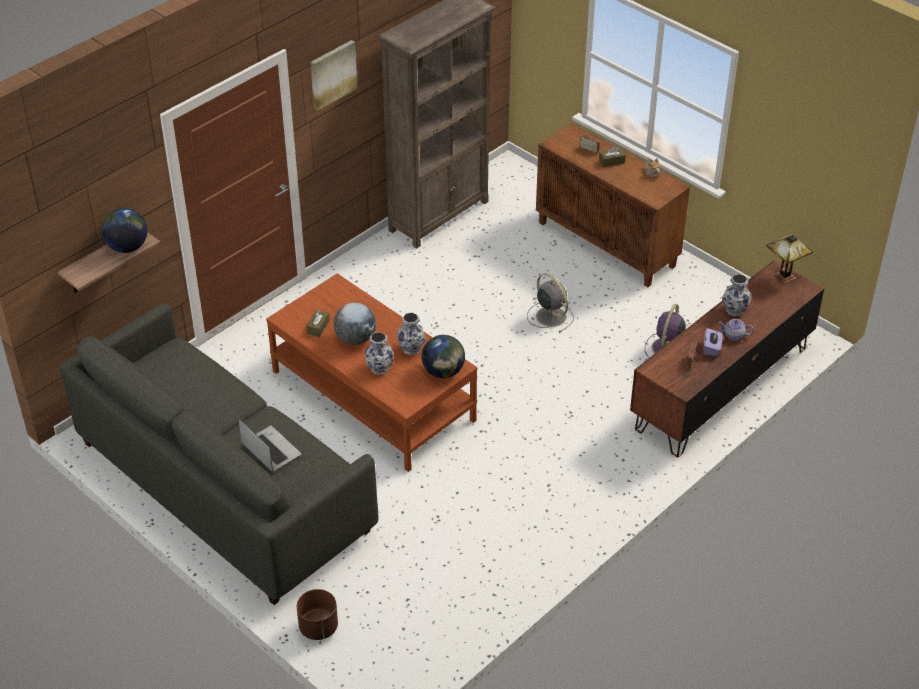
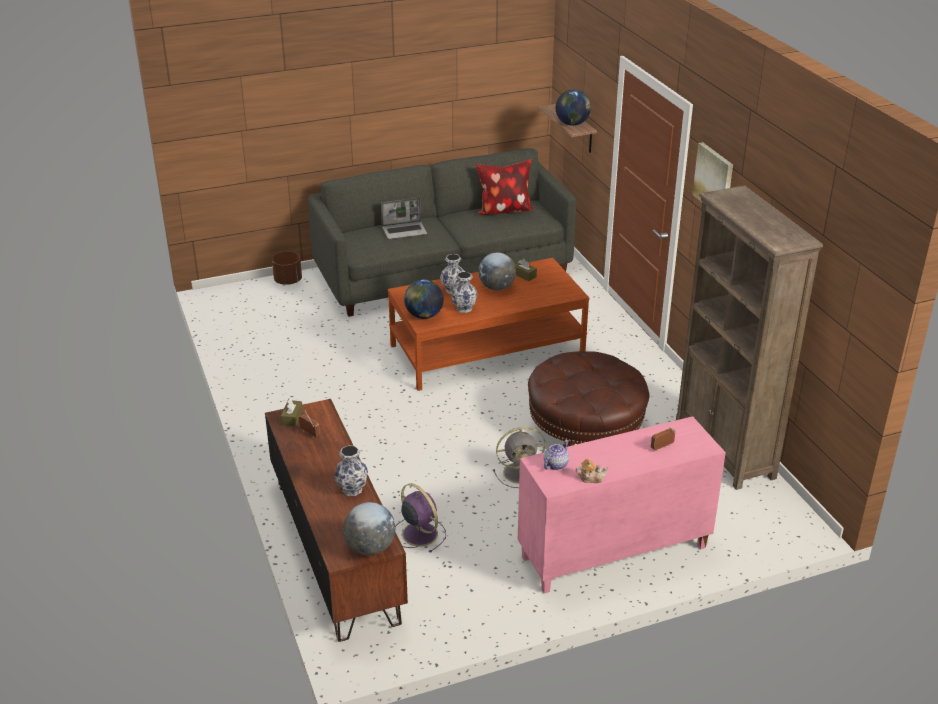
camera: 115 degrees right, 10 degrees down
brown cabinet [536,123,690,287] -> pink cabinet [518,416,726,593]
brown tissue box [599,146,626,167] -> brown tissue box moved to [281,398,303,427]
purple tissue box [704,328,722,356] -> none
teapot [718,319,754,341] -> teapot moved to [544,440,569,470]
table lamp [766,234,813,284] -> globe [343,502,395,555]
none -> pillow [476,159,534,215]
none -> brown ottoman [528,351,650,447]

